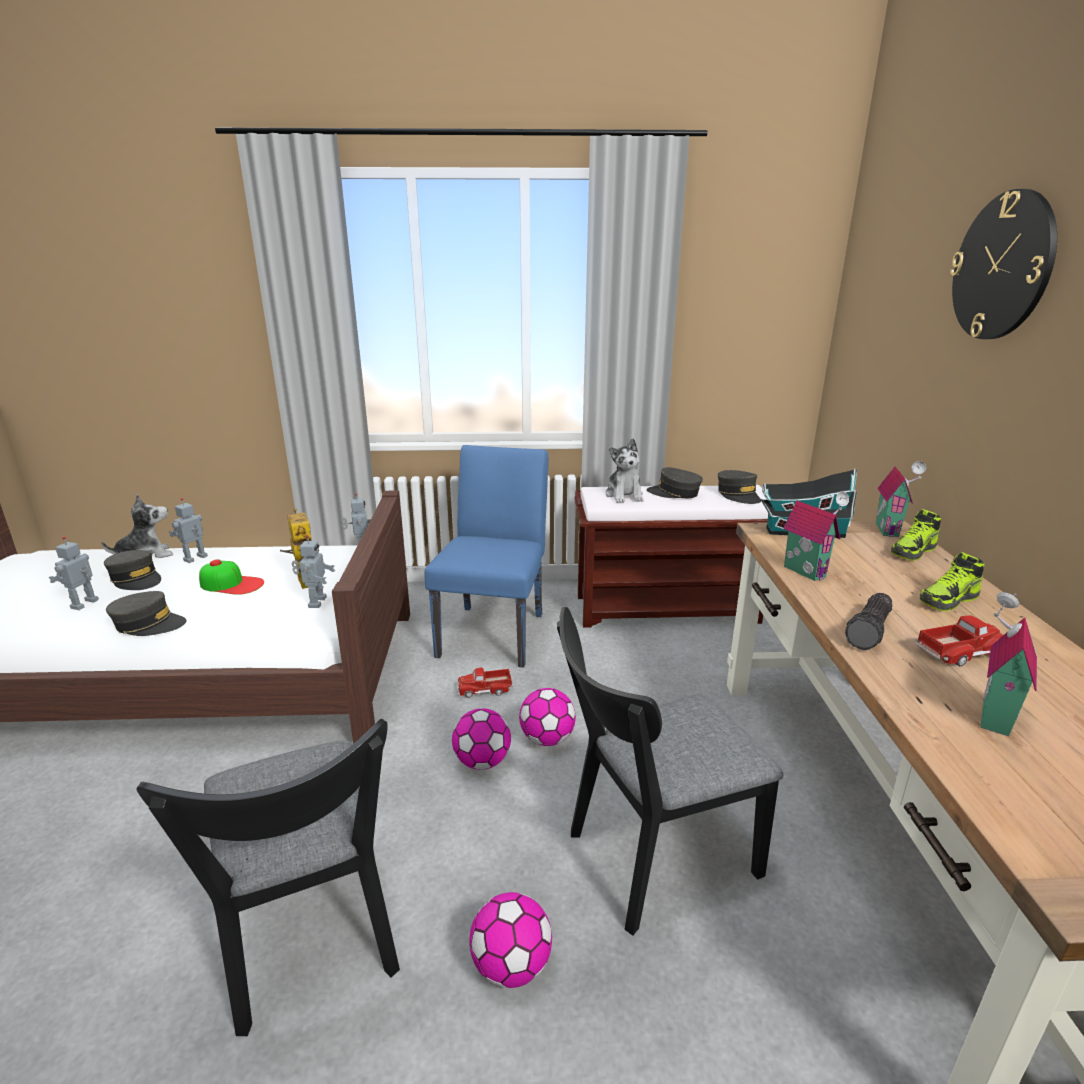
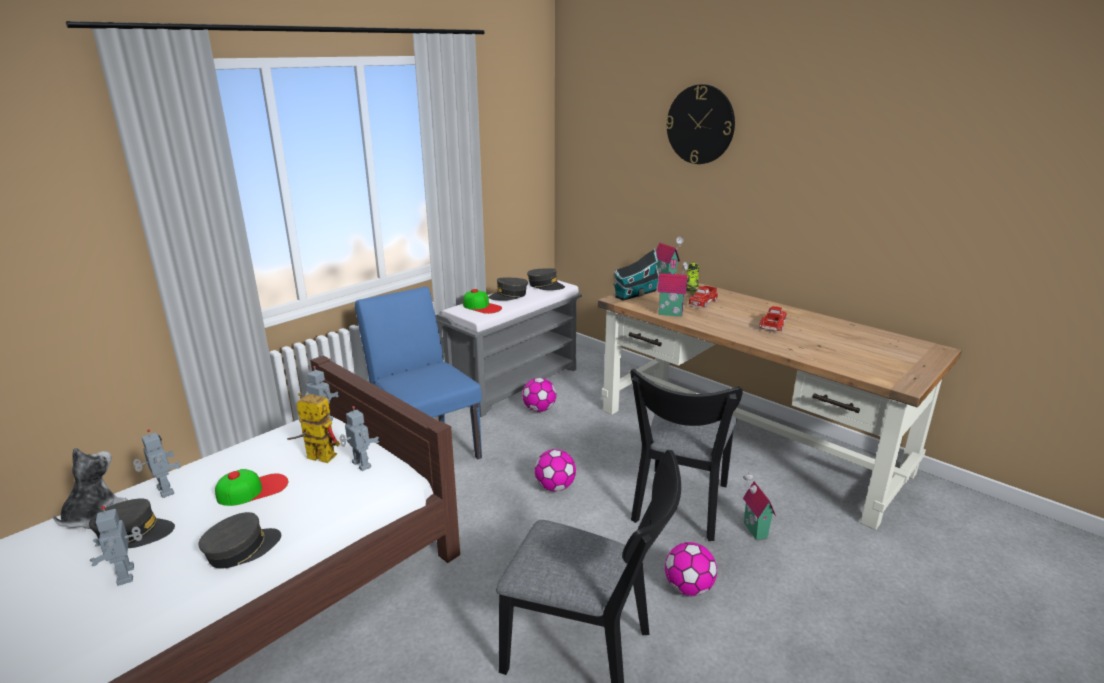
camera: 45 degrees left, 0 degrees up
toy robot [169,498,208,563] -> toy robot turned 150 degrees clockwise [133,429,181,498]
football [452,708,511,770] -> football moved to [522,378,556,412]
toy truck [457,667,513,698] -> toy truck moved to [688,286,718,308]
brown bench [575,485,768,628] -> grey bench [437,280,583,417]
plush toy [606,438,644,503] -> cap [463,289,502,314]
flashlight [845,593,893,650] -> none
shoe [920,552,984,611] -> none
toy house [980,592,1037,736] -> toy house moved to [743,475,776,540]

